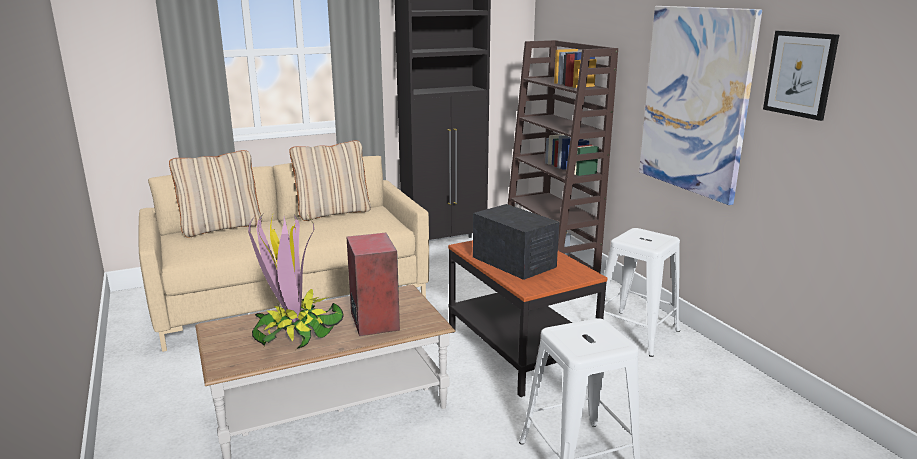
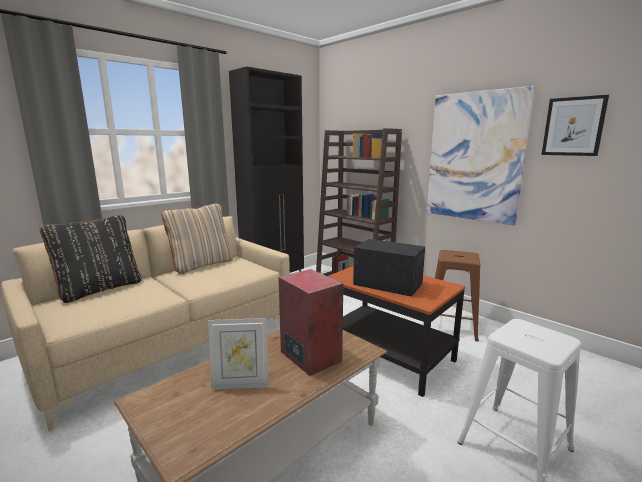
camera: 20 degrees left, 5 degrees down
beige pillow [169,150,262,237] -> black pillow [40,215,142,303]
potted plant [248,214,344,349] -> picture frame [208,318,268,390]
white stool [595,228,680,357] -> brown stool [435,250,480,342]

